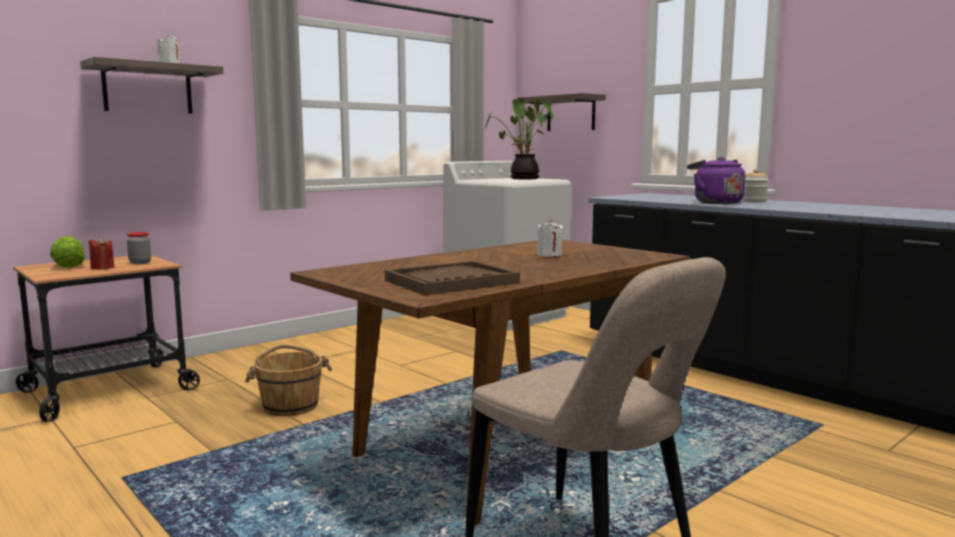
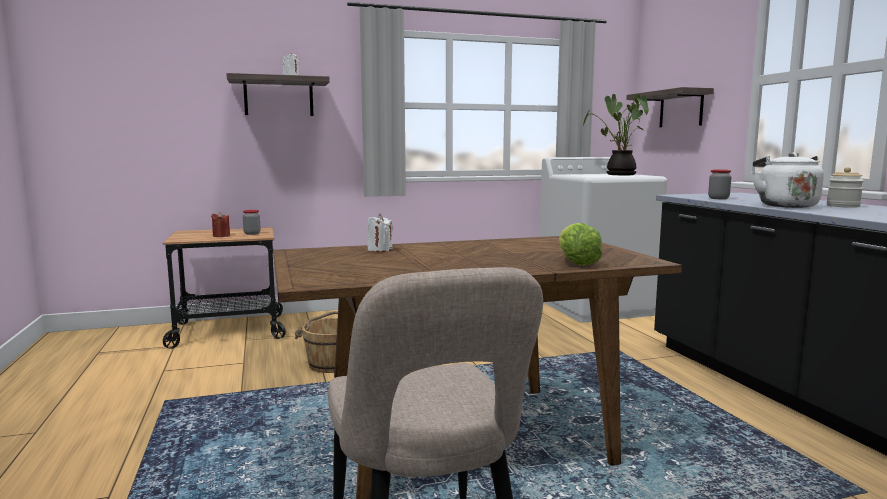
camera: 25 degrees right, 0 degrees up
lettuce [50,236,85,268] -> lettuce moved to [559,223,602,266]
brown tray [385,261,520,295] -> none
white candle [537,219,563,257] -> white candle moved to [368,214,393,252]
purple kettle [687,157,745,204] -> white kettle [752,153,824,208]
none -> jar [708,169,731,199]

